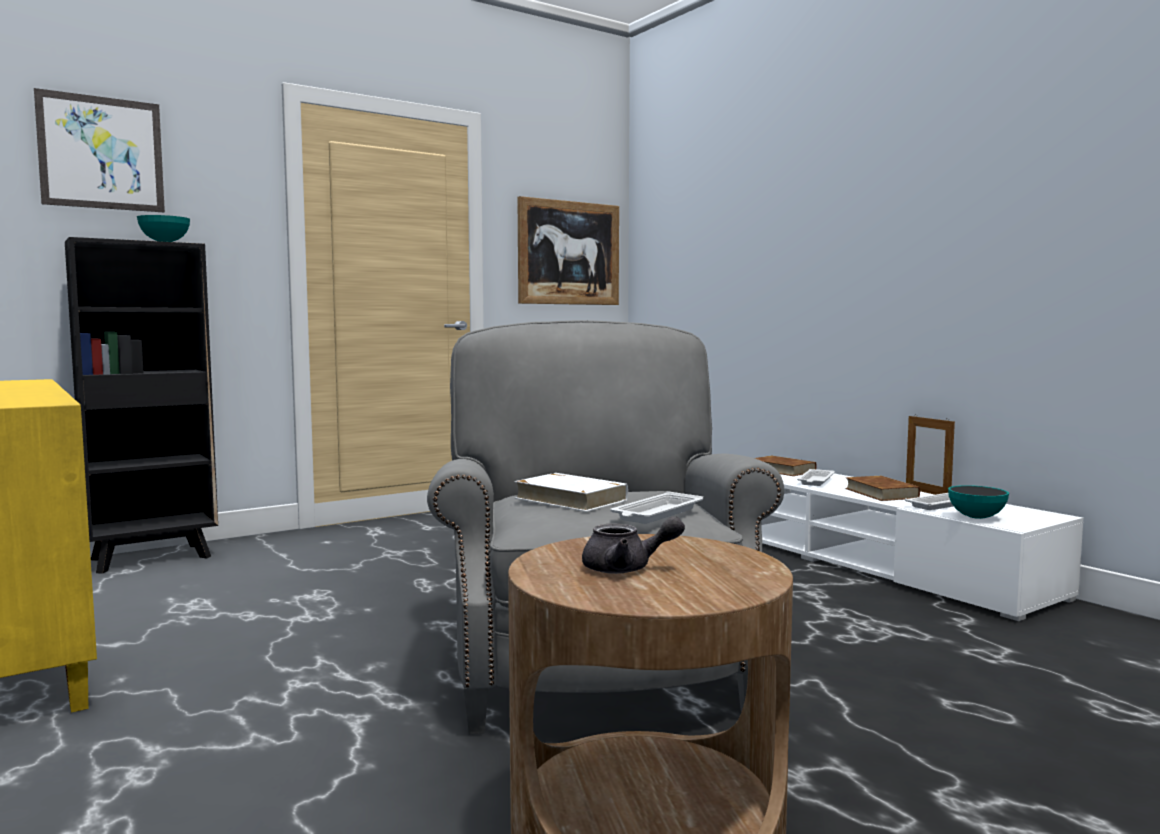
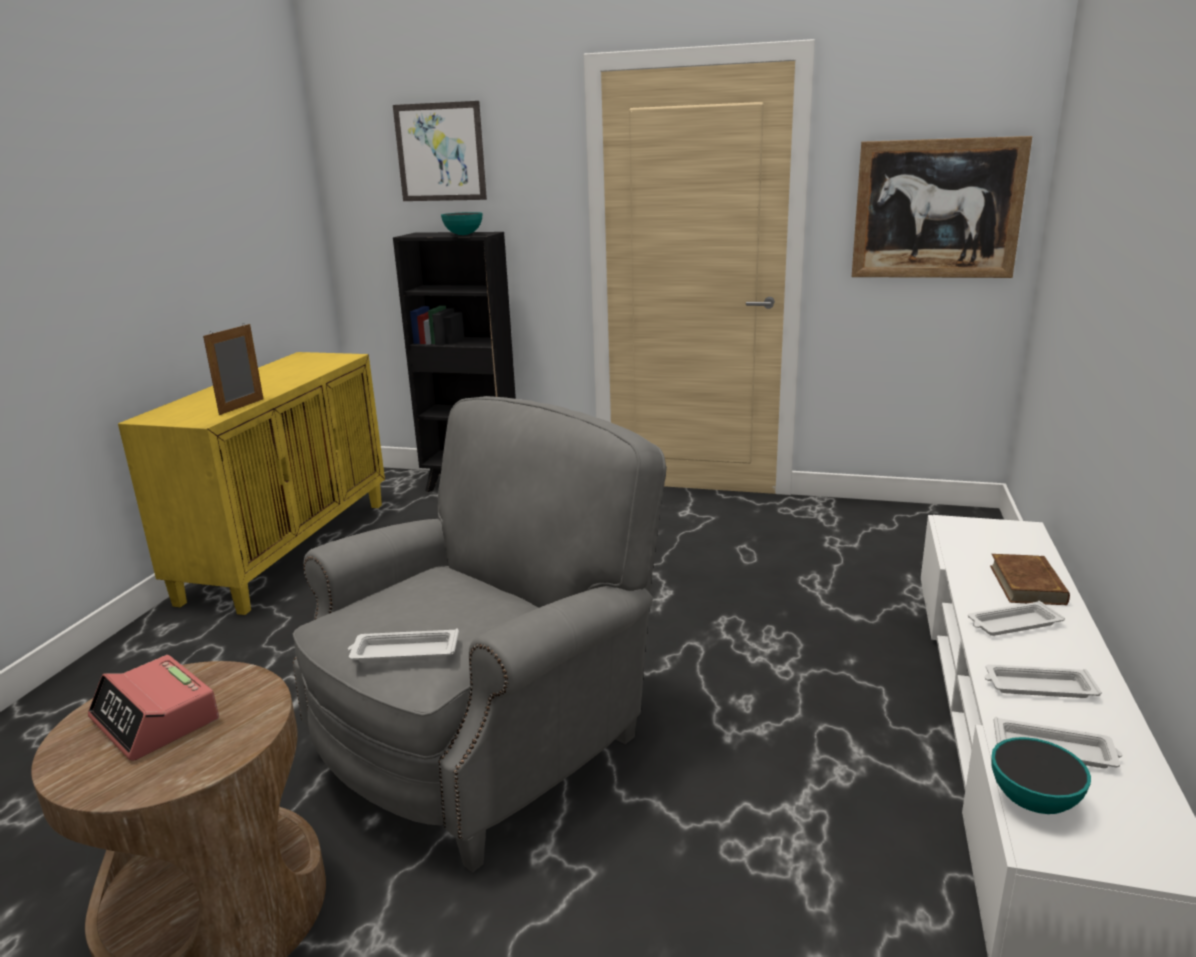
camera: 50 degrees right, 15 degrees up
white book [514,473,628,512] -> none
grey teapot [582,516,685,574] -> alarm clock [88,655,219,761]
brown book [845,476,920,501] -> white tray [985,665,1102,698]
picture frame [906,414,955,495] -> picture frame moved to [203,323,263,415]

